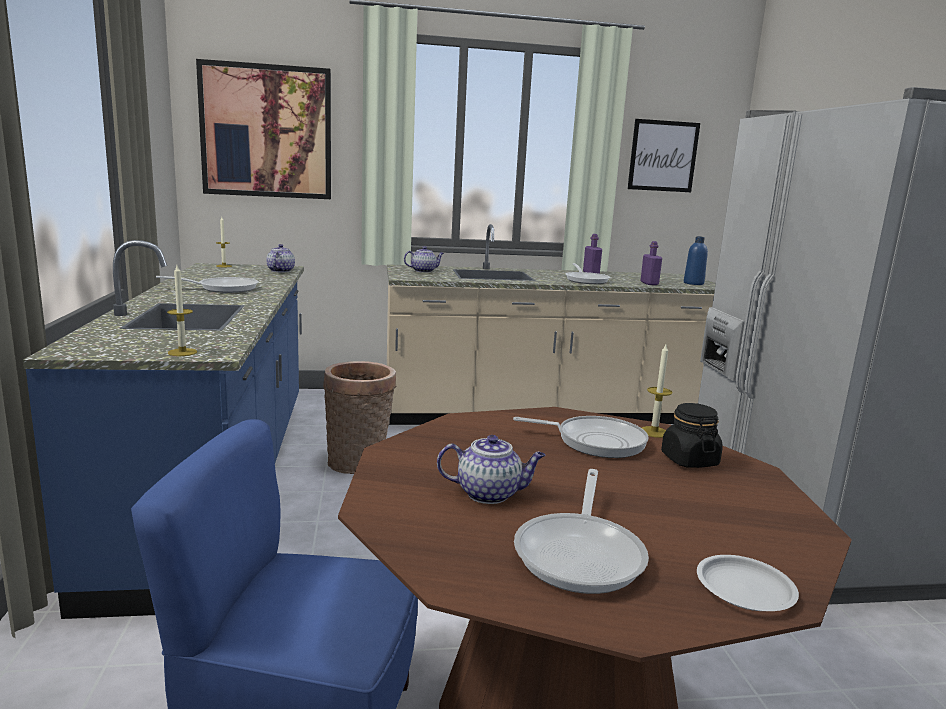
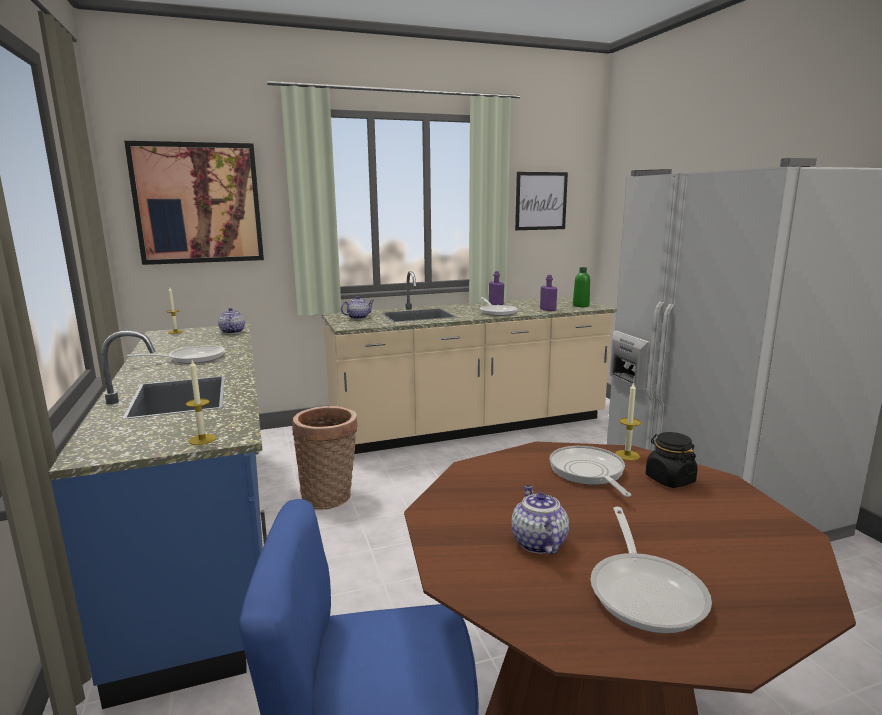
camera: 10 degrees left, 0 degrees up
teapot [437,435,546,504] -> teapot turned 90 degrees counterclockwise [511,485,569,554]
frying pan [513,416,649,458] -> frying pan turned 105 degrees counterclockwise [550,446,631,497]
blue bottle [684,236,708,285] -> green bottle [573,267,590,307]
white plate [697,555,799,611] -> none

